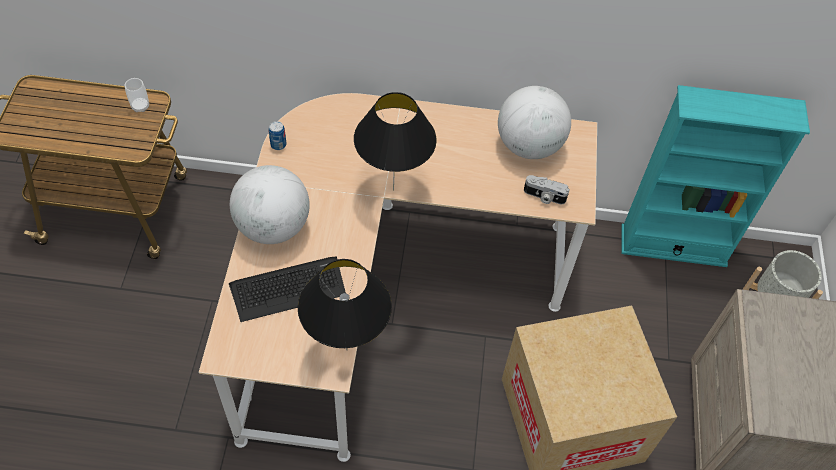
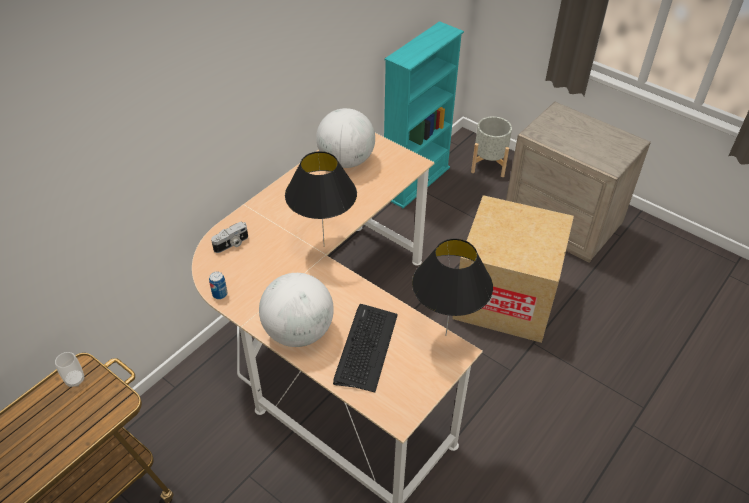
camera: 55 degrees left, 10 degrees down
camera [524,175,570,204] -> camera moved to [211,222,248,253]

